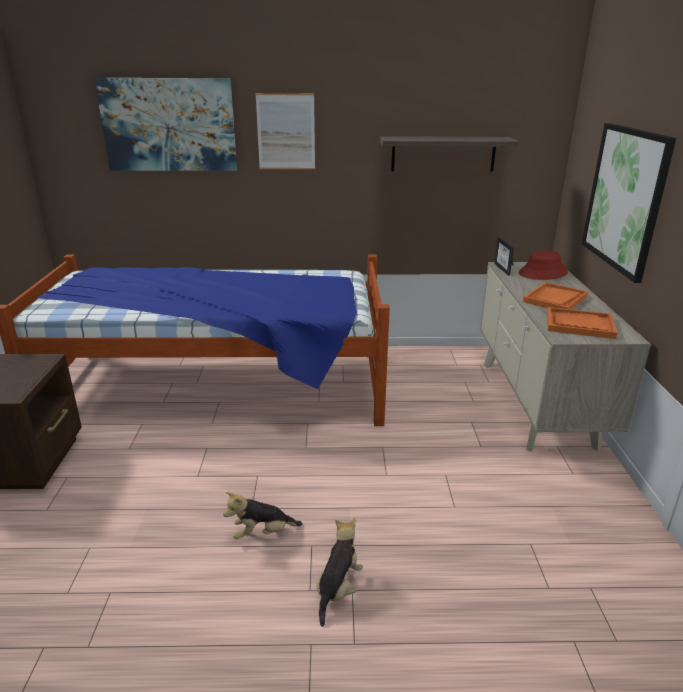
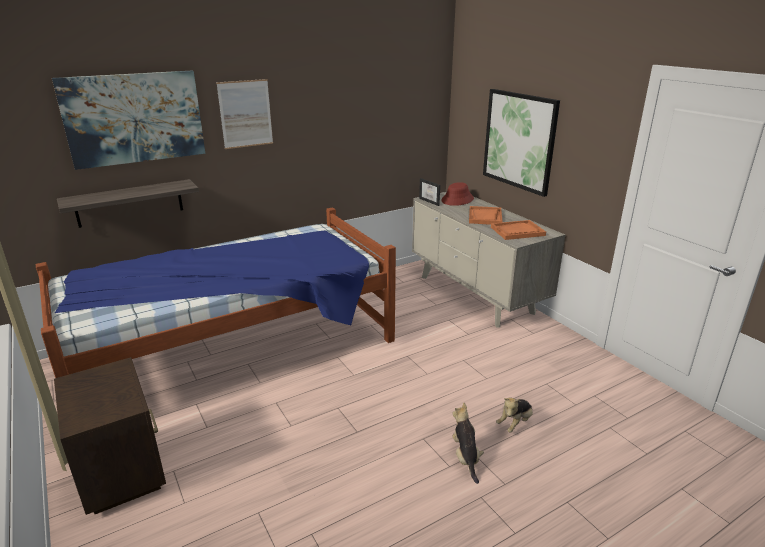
camera: 30 degrees left, 0 degrees up
plush toy [223,492,302,539] -> plush toy moved to [496,398,533,433]
shelf [380,136,520,171] -> shelf moved to [57,179,199,228]

